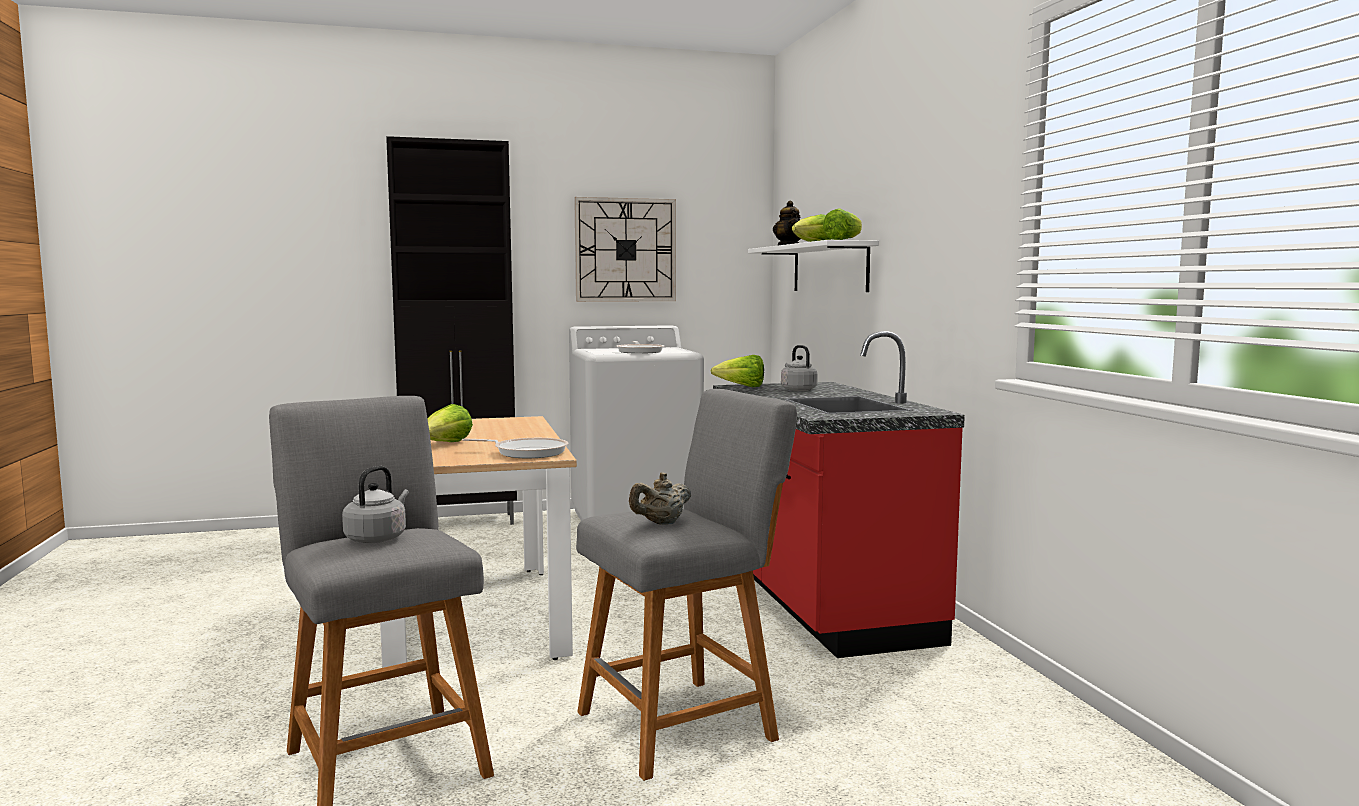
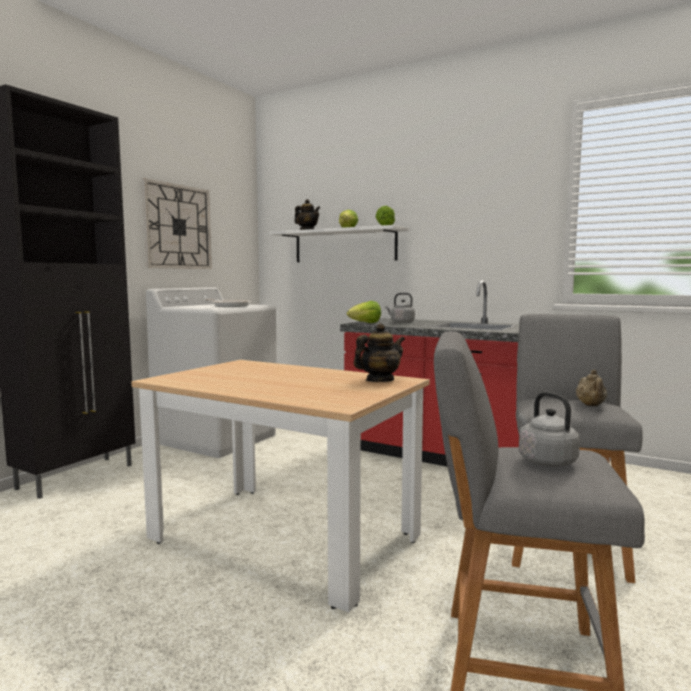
camera: 45 degrees left, 0 degrees up
lettuce [427,404,473,442] -> none
frying pan [462,438,568,458] -> teapot [354,323,405,382]

